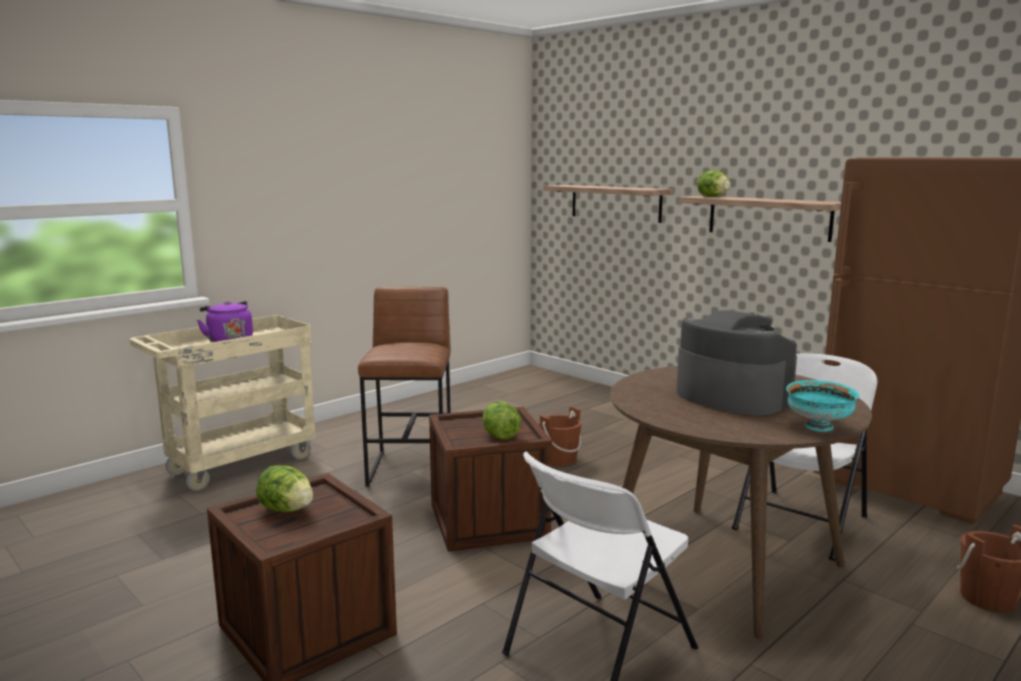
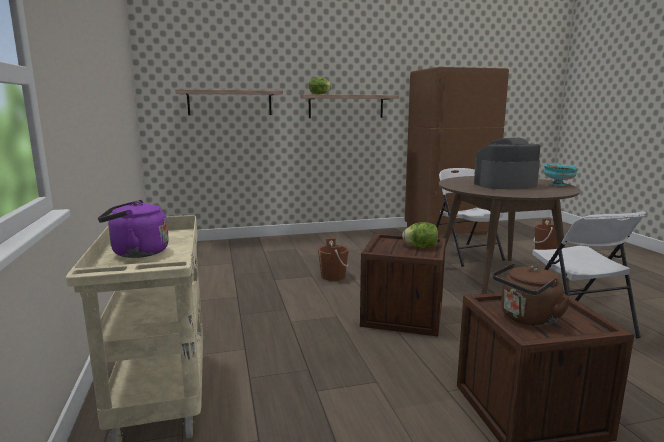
camera: 60 degrees left, 0 degrees up
lettuce [256,465,313,513] -> brown kettle [492,263,571,326]
brown stool [358,287,451,486] -> none

